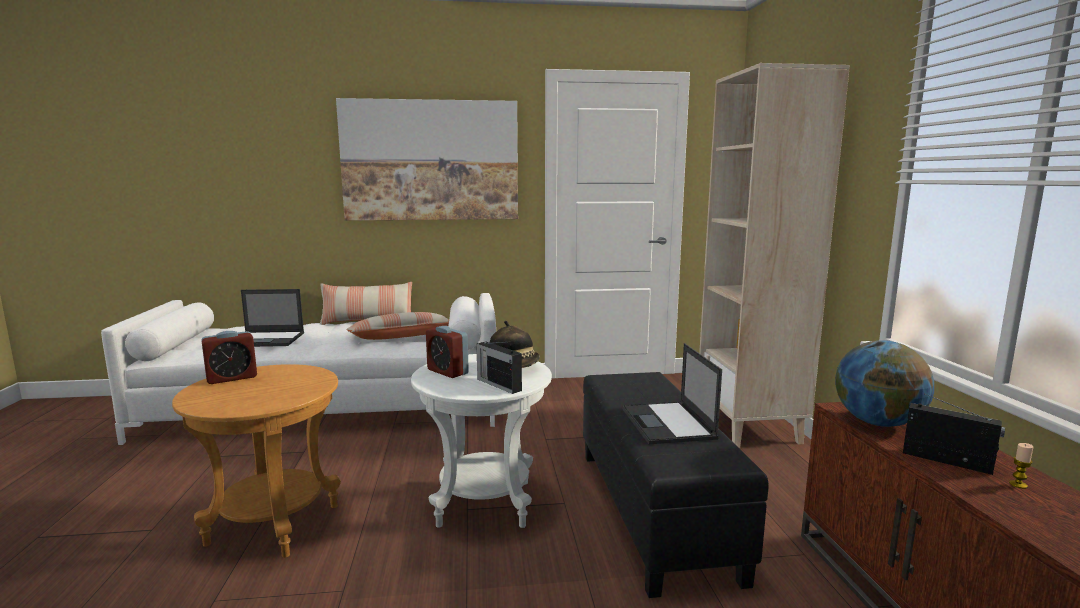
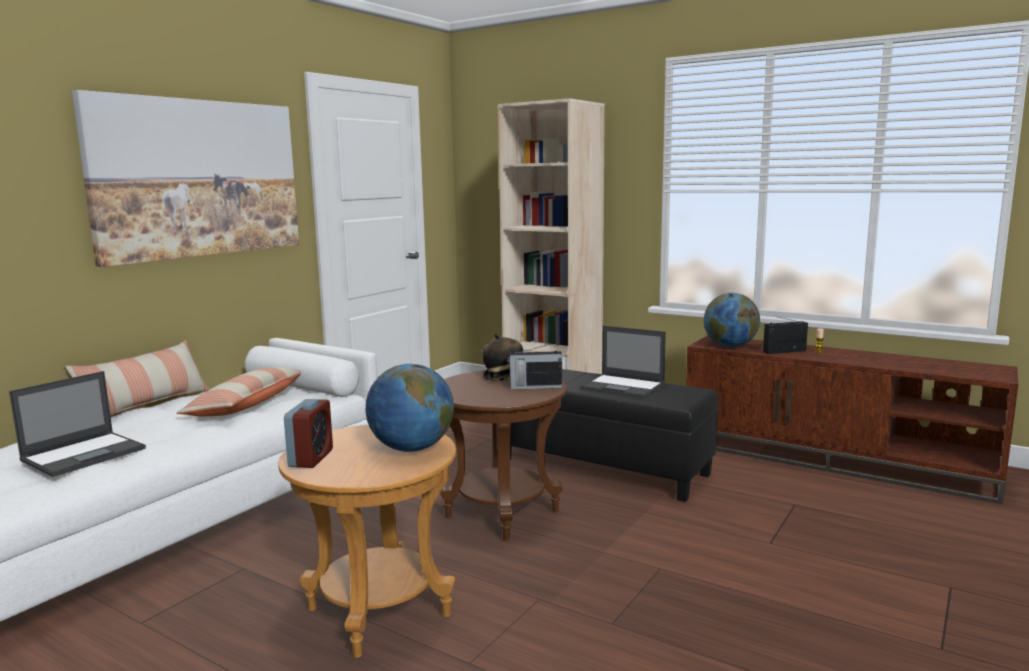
camera: 50 degrees left, 0 degrees up
white side table [411,354,552,528] -> brown side table [441,370,567,541]
alarm clock [426,326,469,378] -> none
none -> globe [365,364,454,452]

